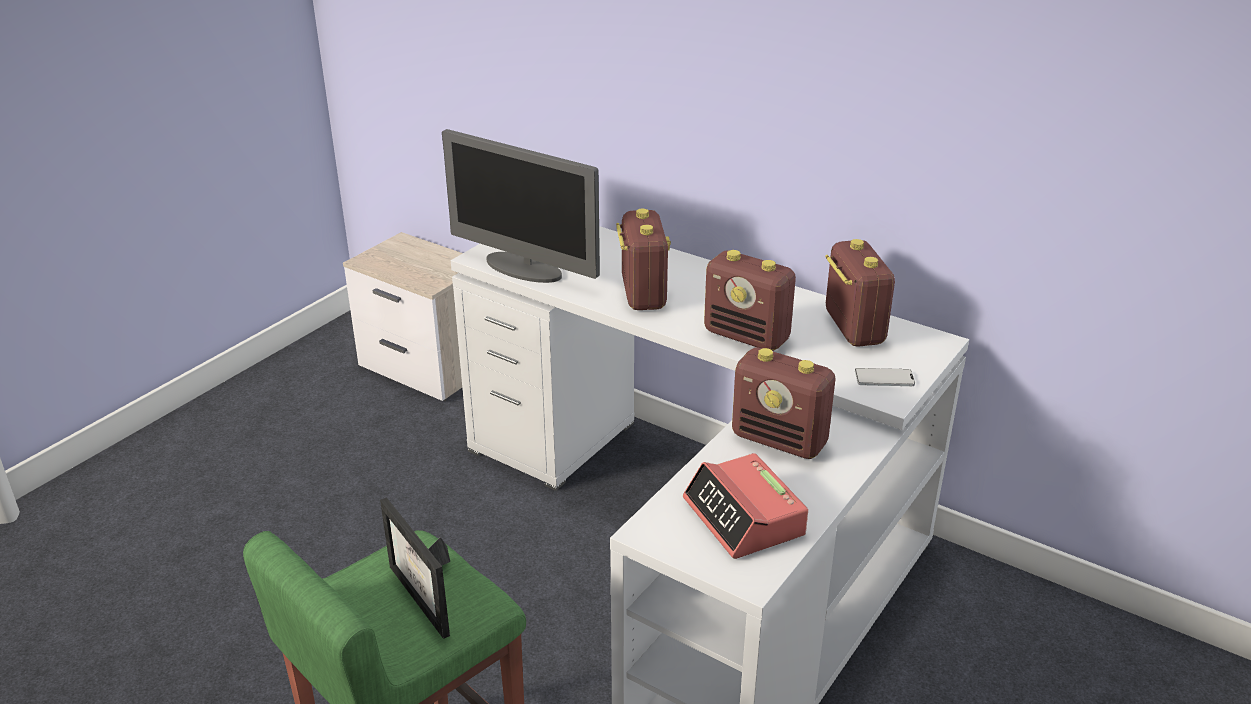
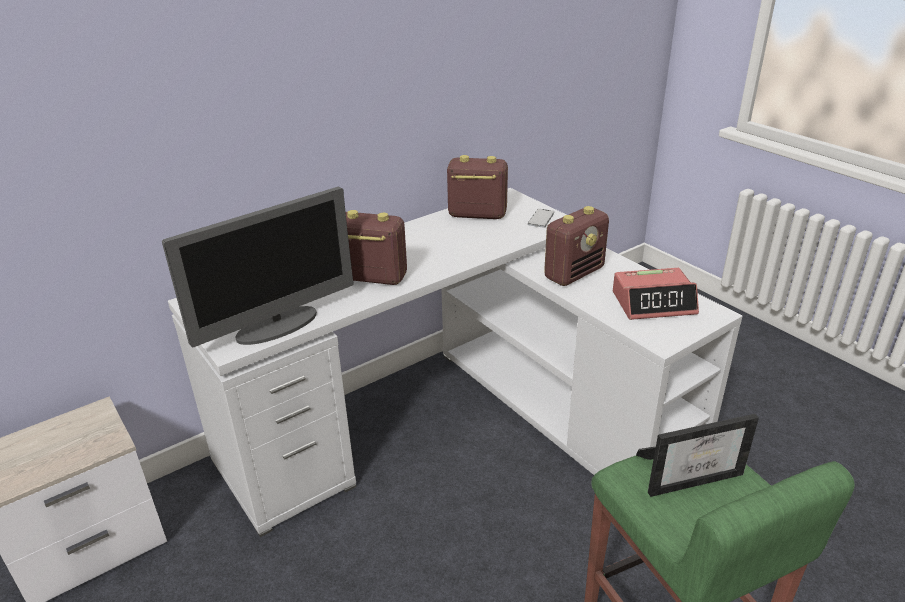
camera: 70 degrees left, 0 degrees up
radio [704,250,796,351] -> none

